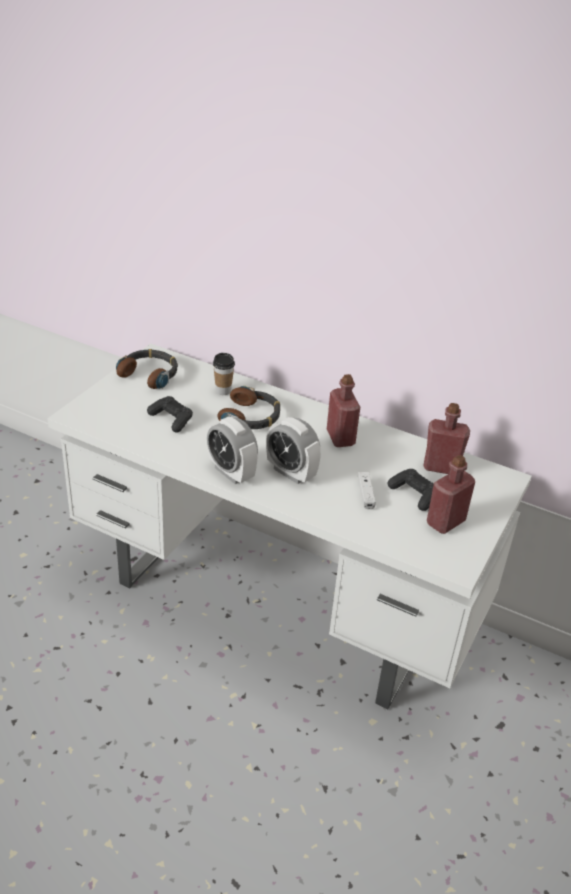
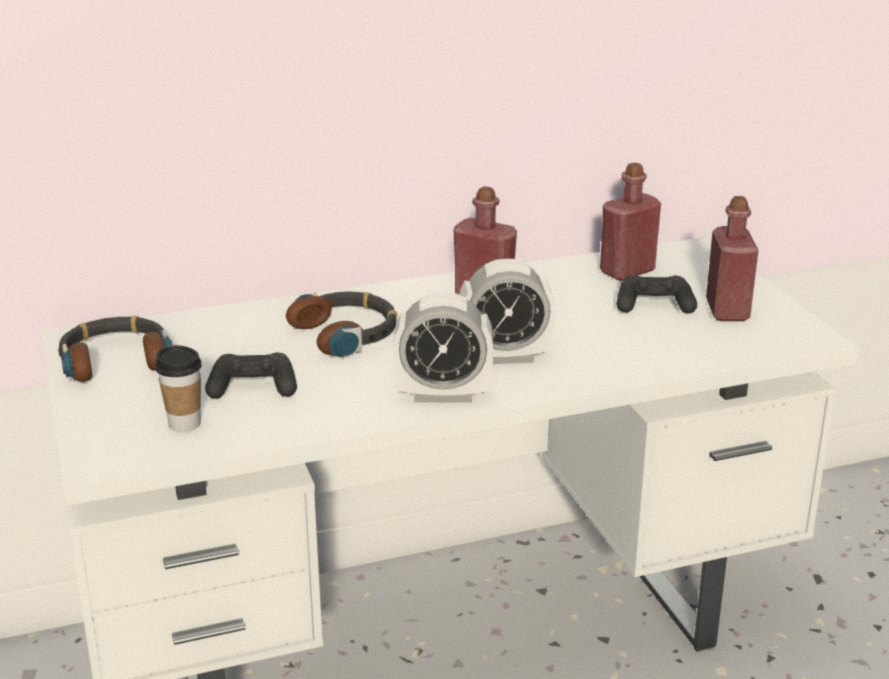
camera: 45 degrees left, 10 degrees down
cup [213,353,235,395] -> cup moved to [155,345,202,432]
white game controller [358,472,376,509] -> none

